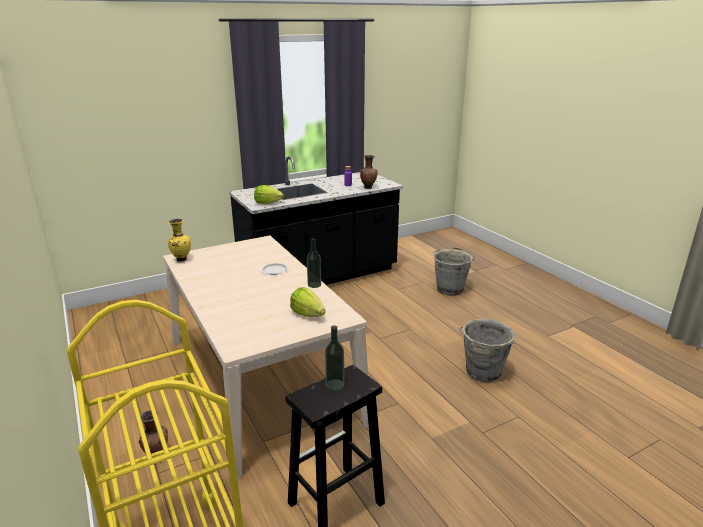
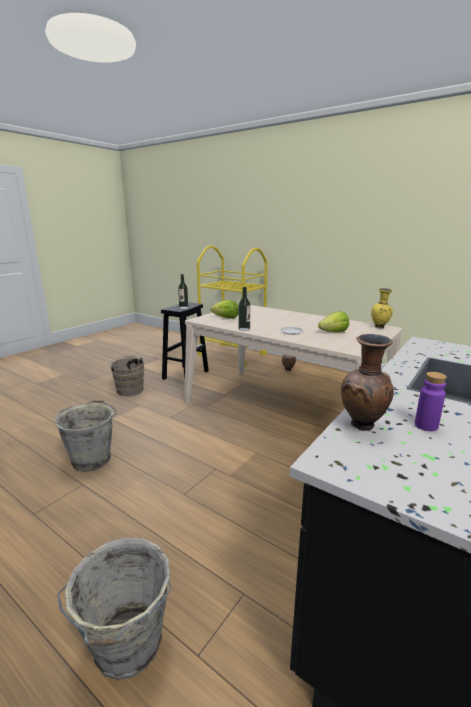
camera: 155 degrees right, 5 degrees down
lettuce [254,185,284,204] -> lettuce moved to [318,311,349,332]
none -> brown bucket [108,356,144,396]

